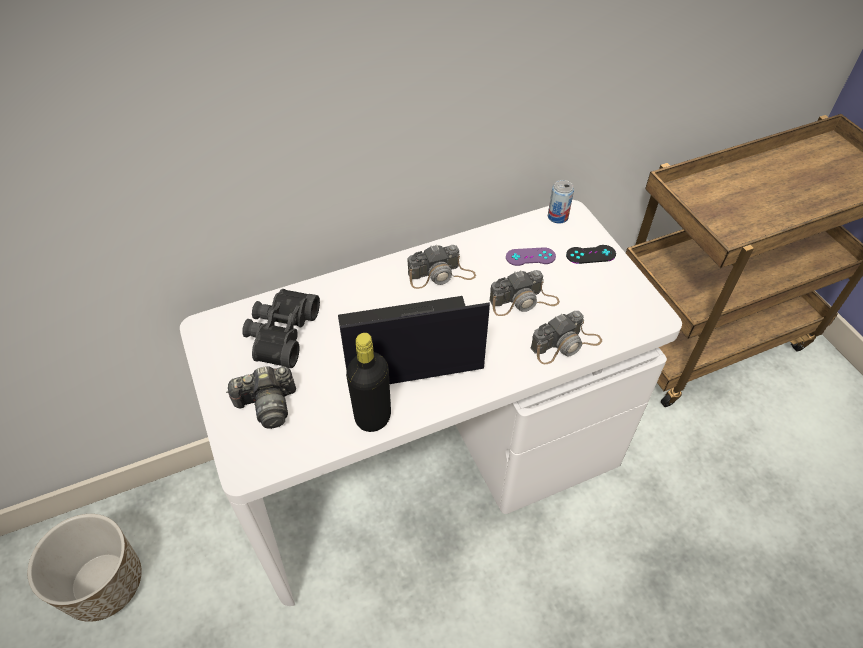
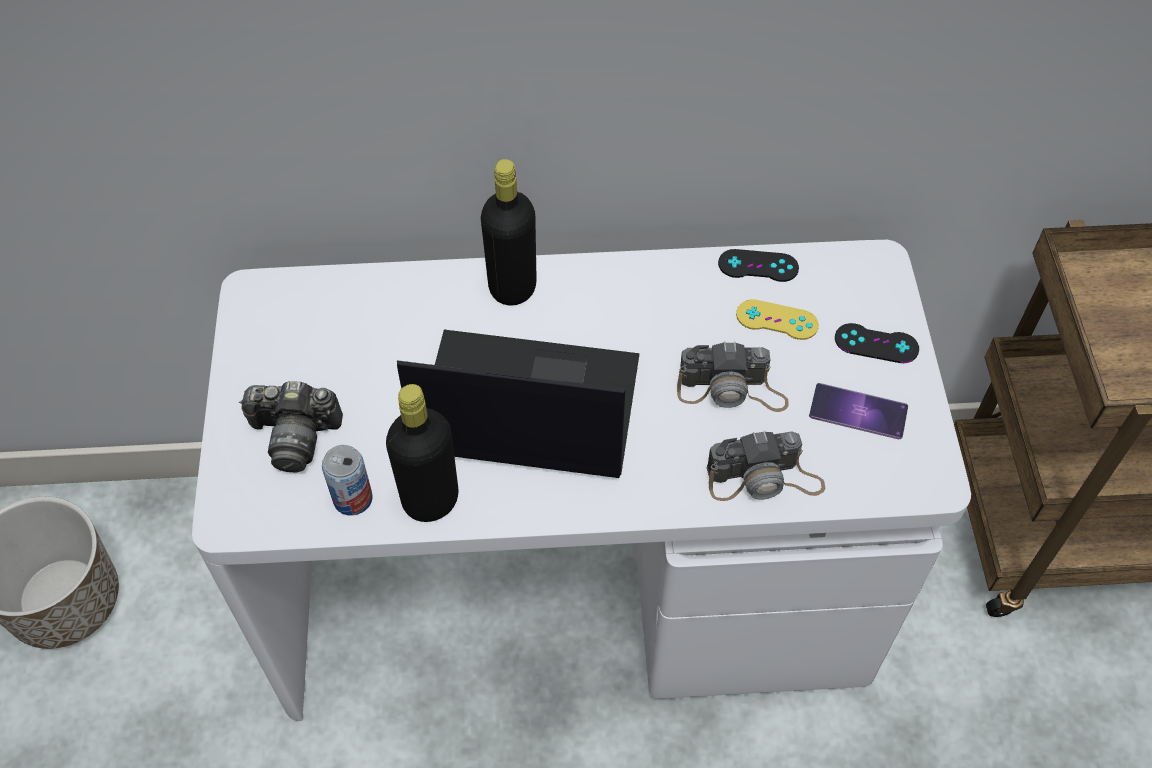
camera: 20 degrees right, 5 degrees up
black binoculars [242,289,320,368] -> none
camera [408,244,476,289] -> none
purple game controller [506,247,556,266] -> yellow game controller [736,299,819,340]
can [548,180,574,224] -> can moved to [322,445,373,516]
none -> black bottle [481,159,537,306]
none -> black game controller [718,249,799,282]
none -> phone [809,383,908,439]

